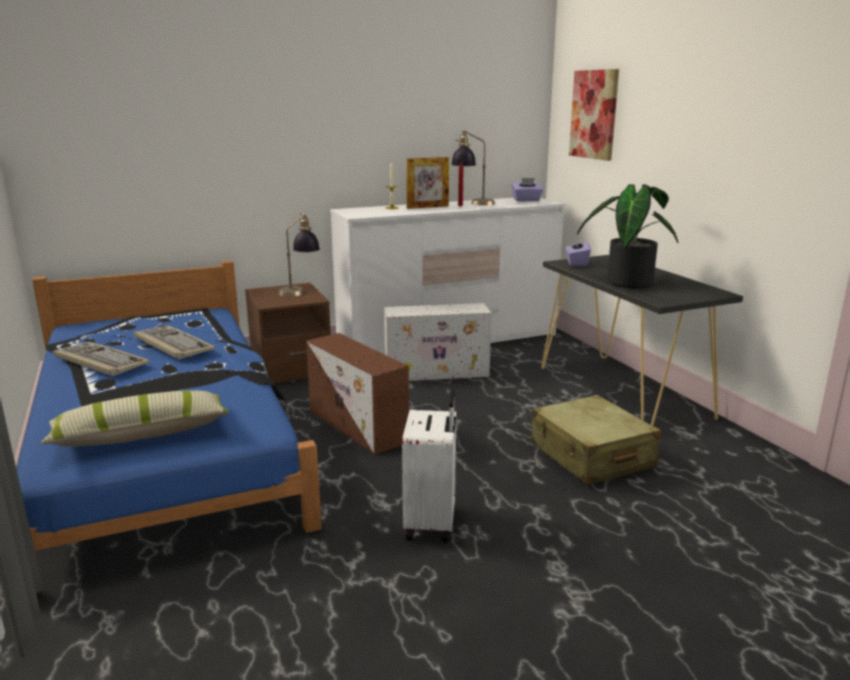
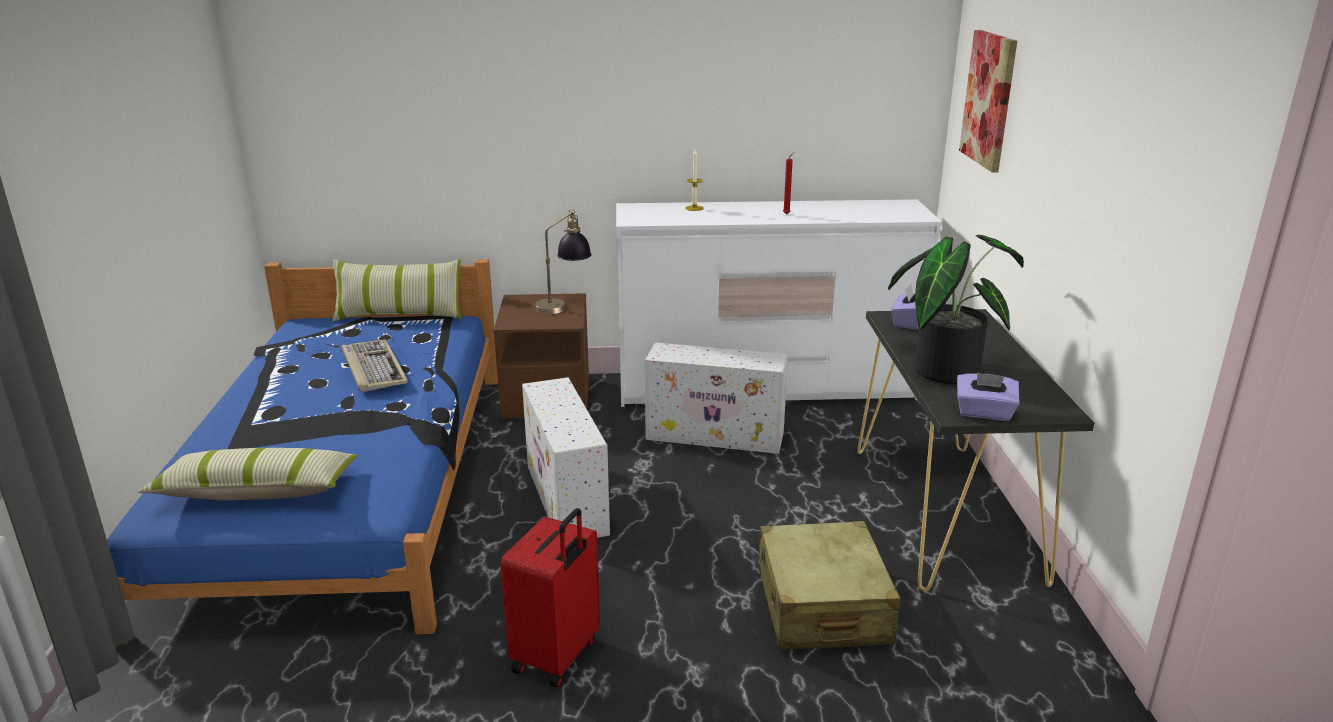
camera: 20 degrees right, 5 degrees up
keyboard [53,342,150,376] -> none
brown storage box [306,333,409,455] -> white storage box [522,377,610,538]
white suitcase [402,390,457,542] -> red suitcase [500,508,600,688]
picture frame [406,157,449,209] -> none
table lamp [451,129,495,206] -> none
purple tissue box [511,178,543,201] -> purple tissue box moved to [957,372,1020,421]
none -> pillow [332,259,461,321]

